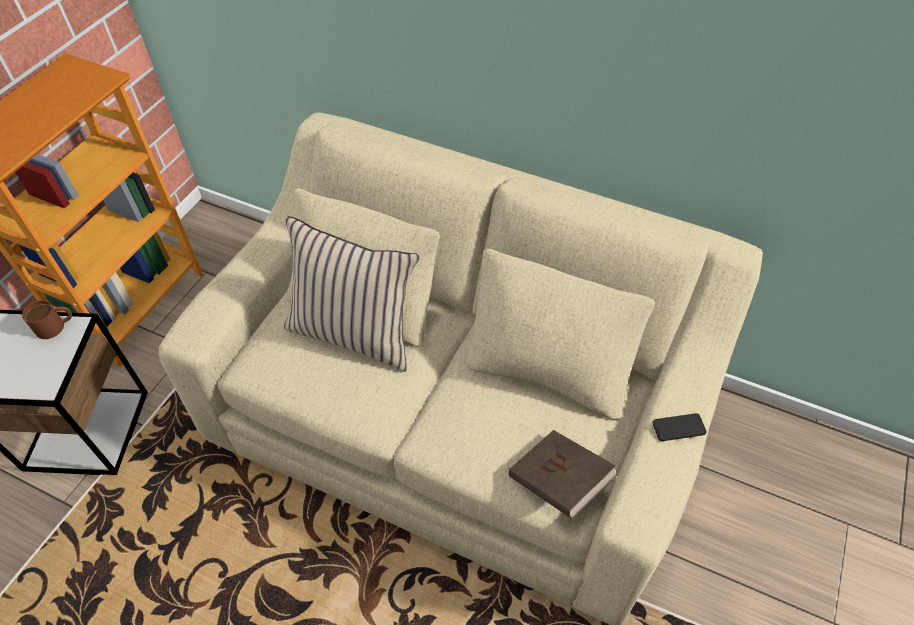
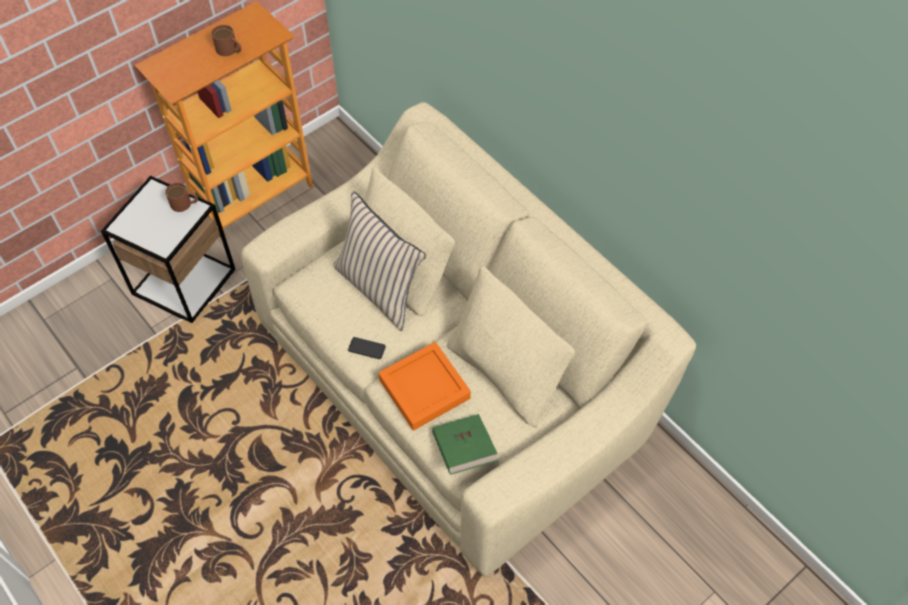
camera: 25 degrees right, 5 degrees up
brown book [509,430,618,519] -> green book [432,414,499,475]
phone [652,413,706,441] -> phone moved to [348,337,386,359]
none -> brown mug [211,25,241,56]
none -> orange tray [379,342,471,430]

